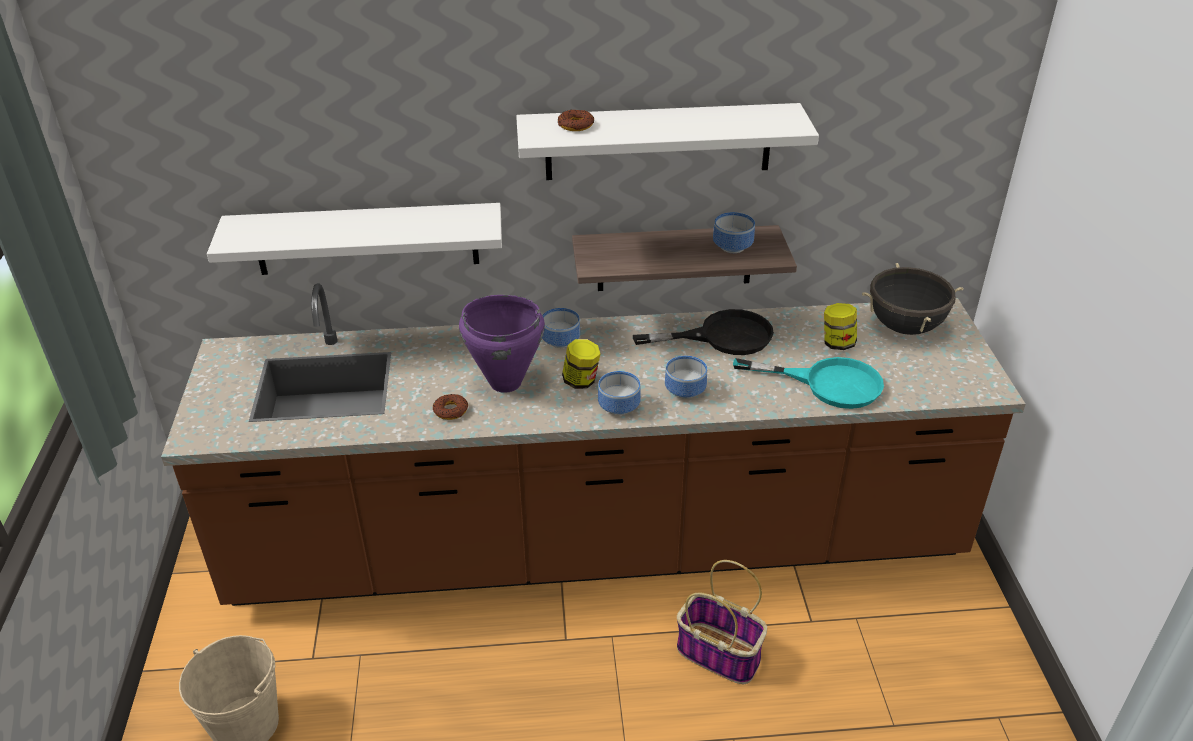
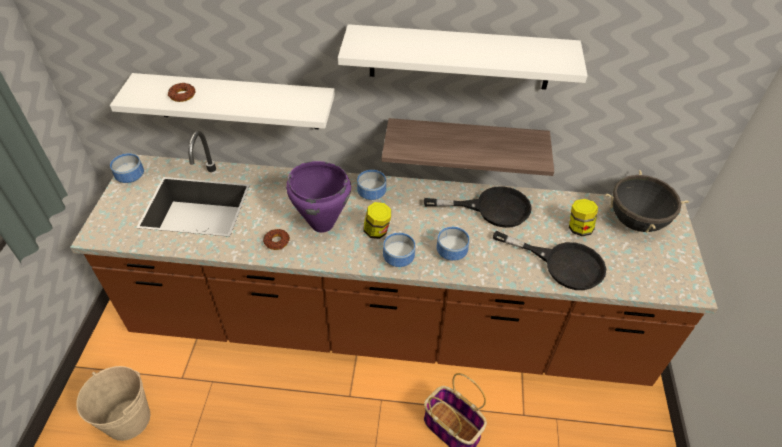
camera: 10 degrees right, 10 degrees up
donut [558,110,595,131] -> donut moved to [168,83,195,102]
bowl [713,212,755,253] -> bowl moved to [110,153,144,183]
turquoise frying pan [733,357,884,409] -> black frying pan [493,231,606,290]

